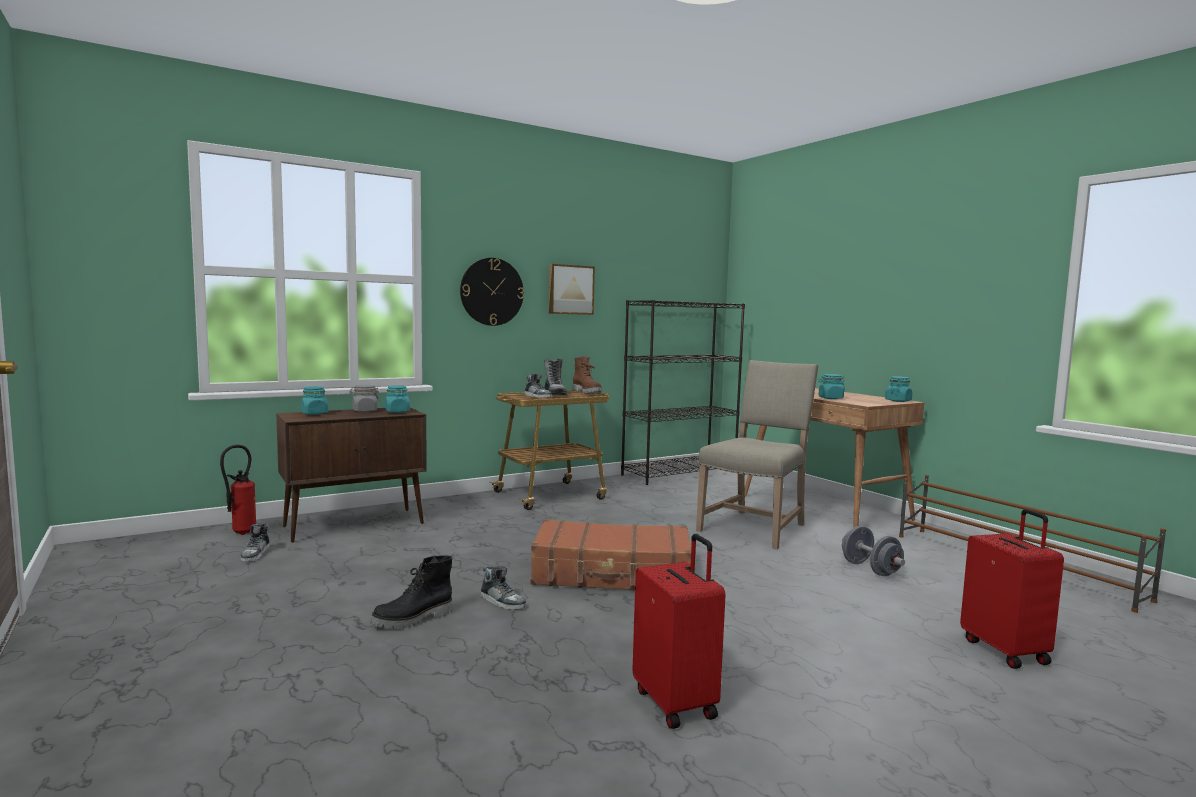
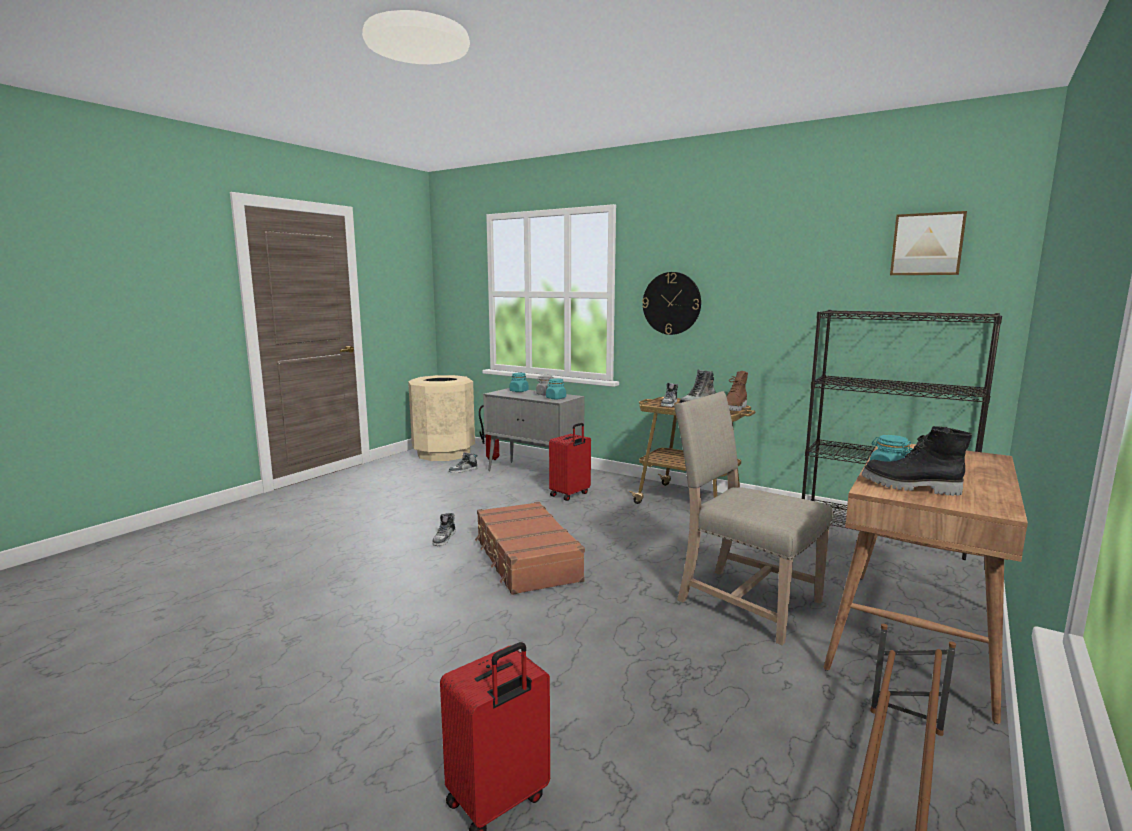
camera: 65 degrees right, 5 degrees up
brown cabinet [276,408,427,543] -> grey cabinet [483,388,584,471]
black boot [370,555,452,629] -> black boot moved to [862,426,972,496]
picture [549,264,595,315] -> picture moved to [890,211,967,275]
red suitcase [632,534,726,729] -> red suitcase moved to [549,423,591,501]
beige chair [696,360,818,549] -> beige chair turned 150 degrees counterclockwise [674,391,833,646]
grey dumbbell [842,526,905,576] -> none
turquoise jar [885,376,912,402] -> none
none -> beige trash can [408,375,475,461]

